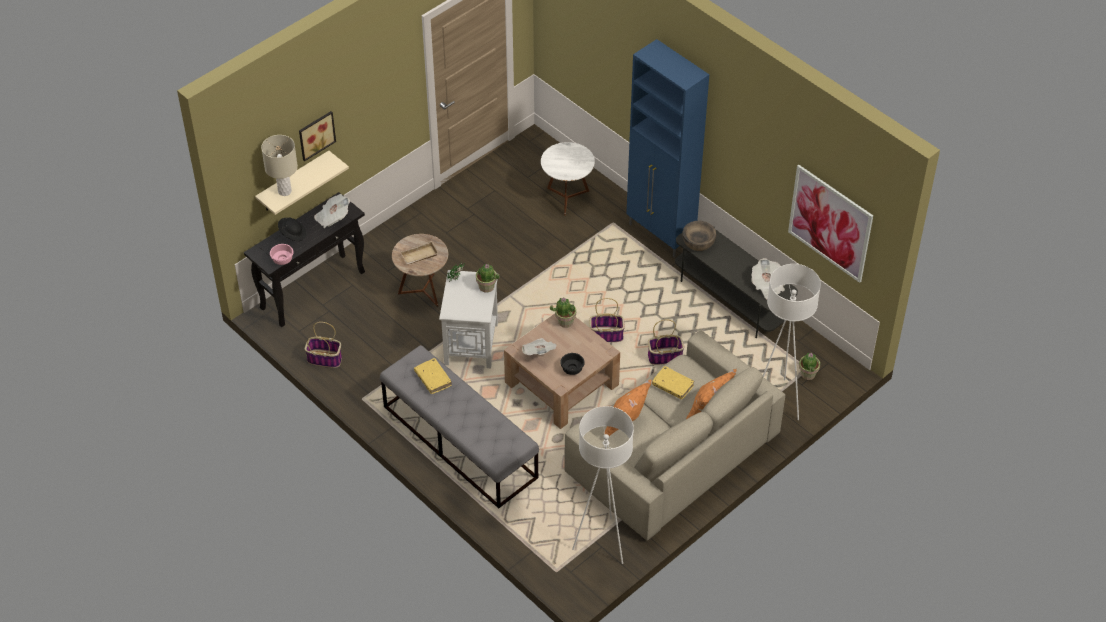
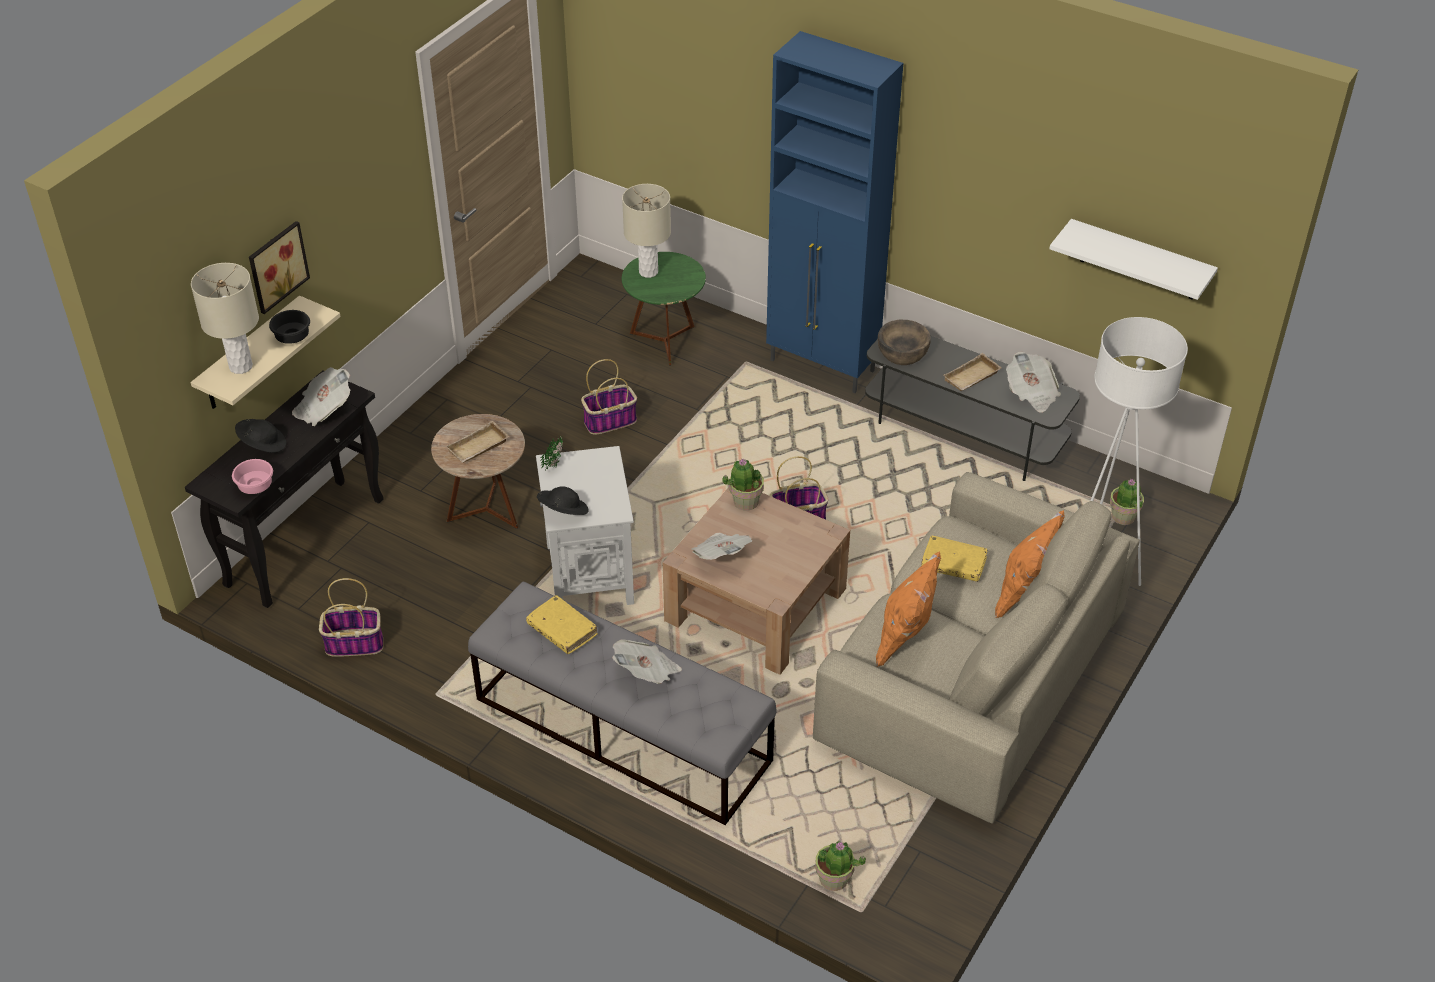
camera: 15 degrees left, 5 degrees down
potted plant [476,264,500,293] -> potted plant moved to [815,840,866,891]
white side table [541,142,595,216] -> green side table [622,252,706,366]
black bowl [560,353,585,375] -> black bowl moved to [269,310,310,344]
white floor lamp [572,406,634,564] -> none
basket [648,319,684,365] -> basket moved to [581,359,637,435]
picture [788,165,873,283] -> white shelf [1049,219,1218,300]
none -> black hat [537,486,589,515]
none -> newspaper [612,639,682,684]
none -> beige table lamp [622,184,671,278]
none -> beige tray [943,353,1002,391]

